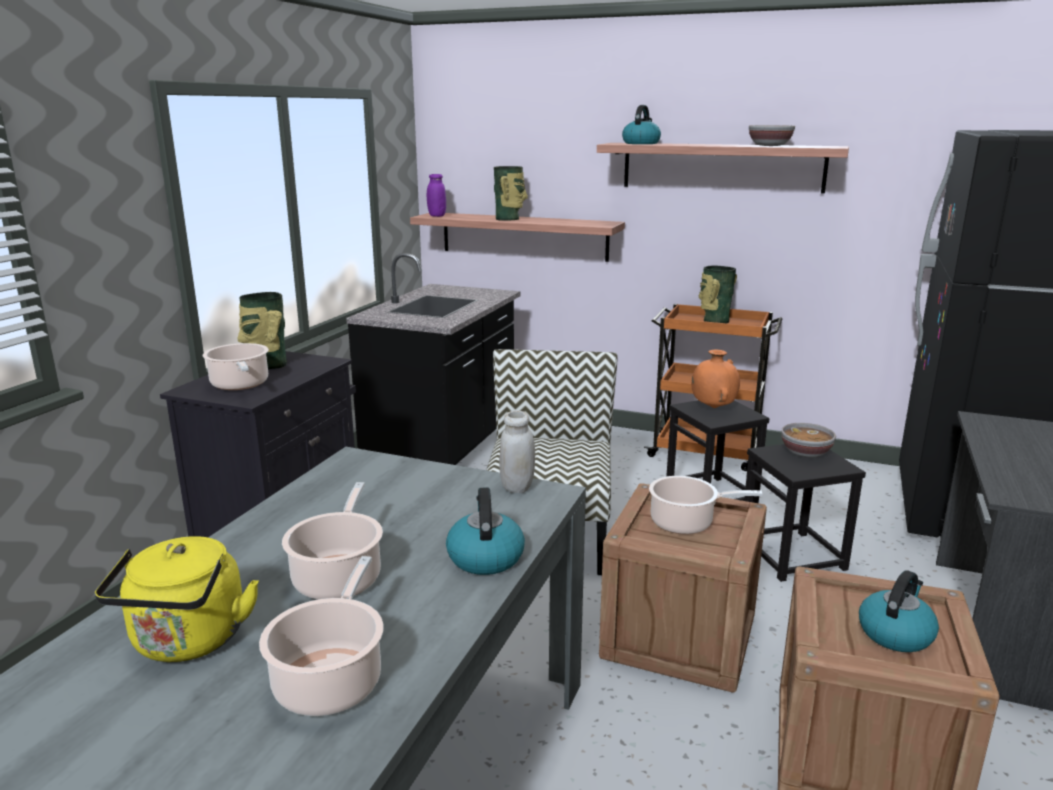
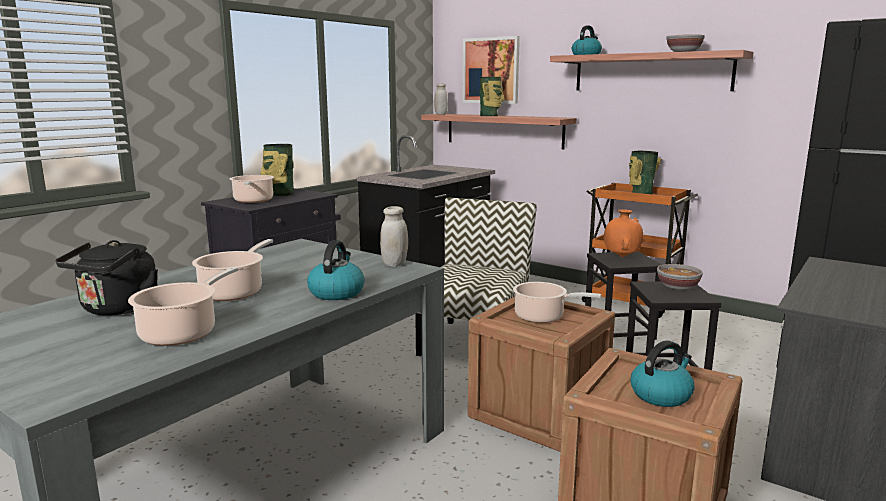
camera: 15 degrees right, 5 degrees down
yellow kettle [94,536,259,662] -> black kettle [55,240,158,316]
purple jar [427,174,446,217] -> white jar [434,84,448,115]
none -> picture [462,36,520,104]

